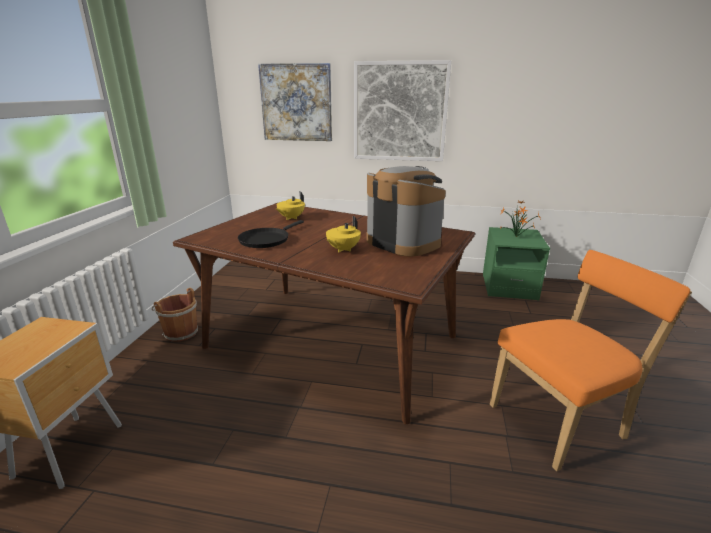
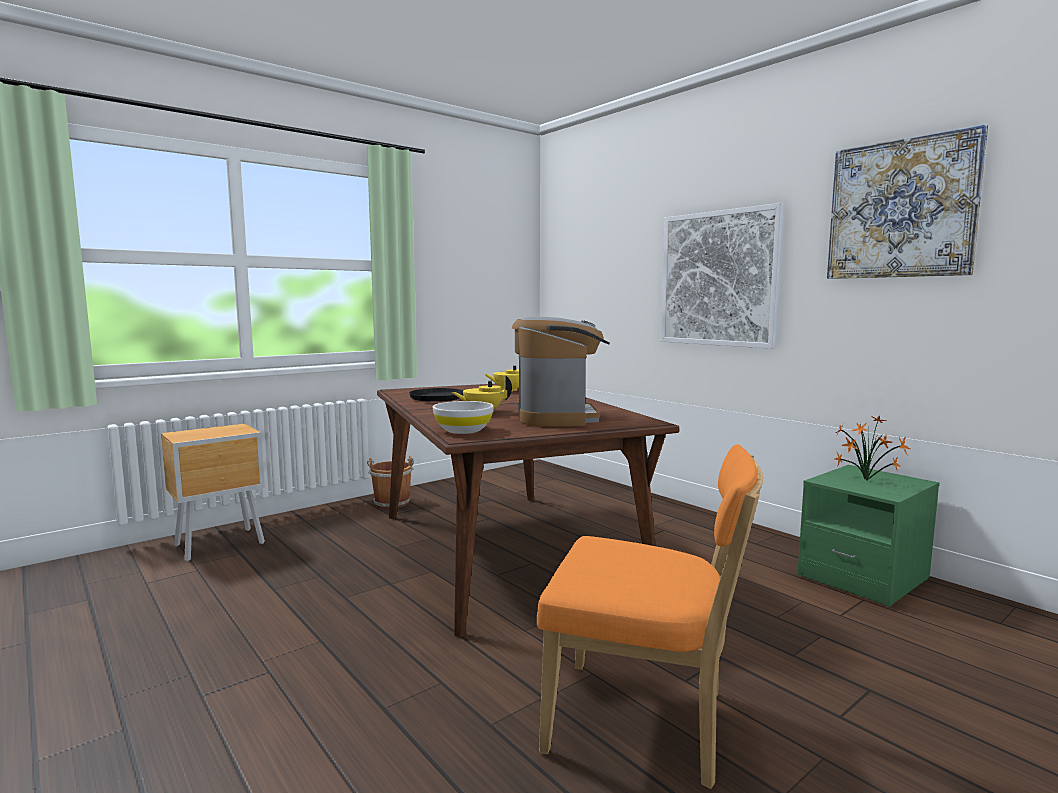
camera: 40 degrees right, 15 degrees down
picture [258,63,332,141] -> picture moved to [827,124,988,279]
none -> white bowl [433,401,494,434]

